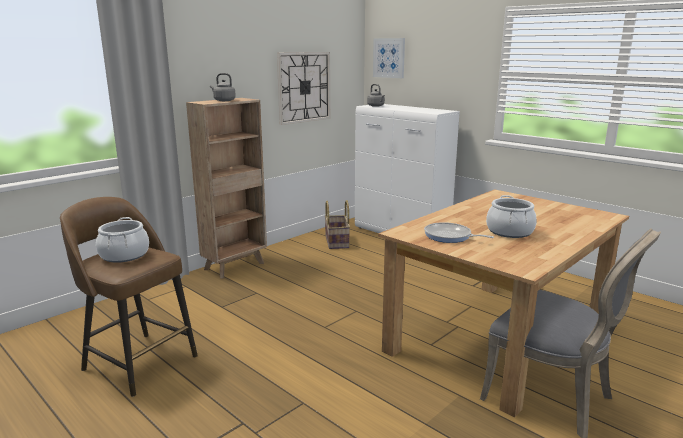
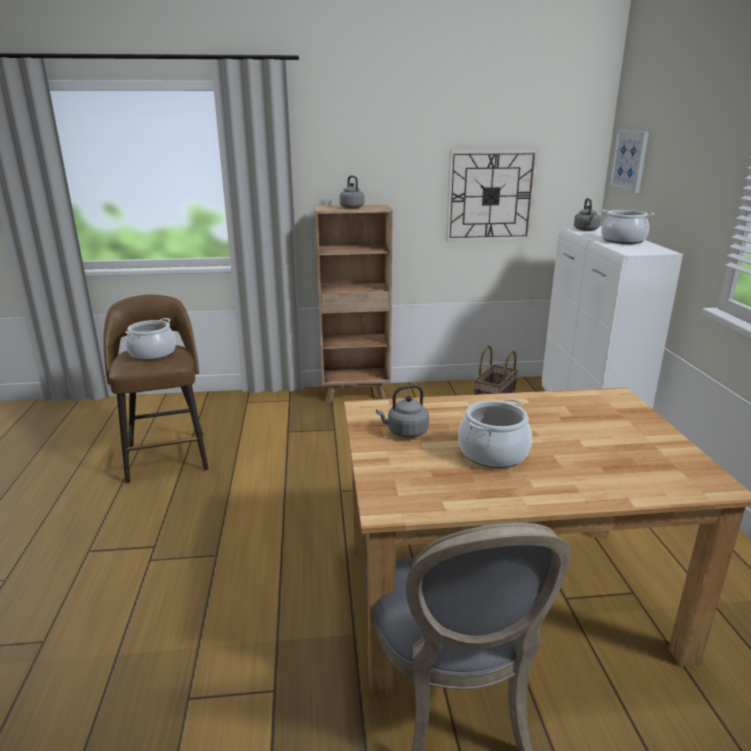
camera: 40 degrees right, 5 degrees up
frying pan [424,222,494,243] -> grey kettle [376,385,429,438]
none -> cooking pot [601,210,654,244]

